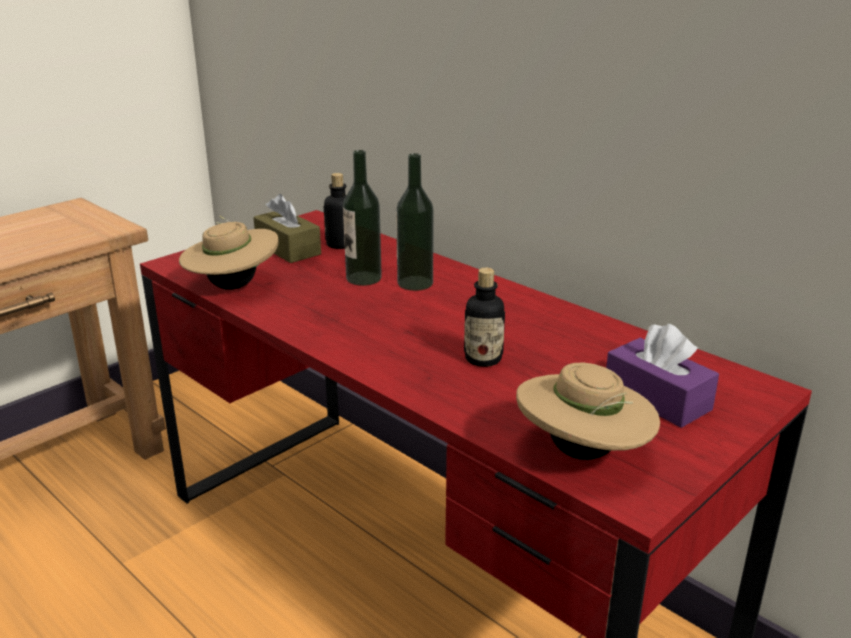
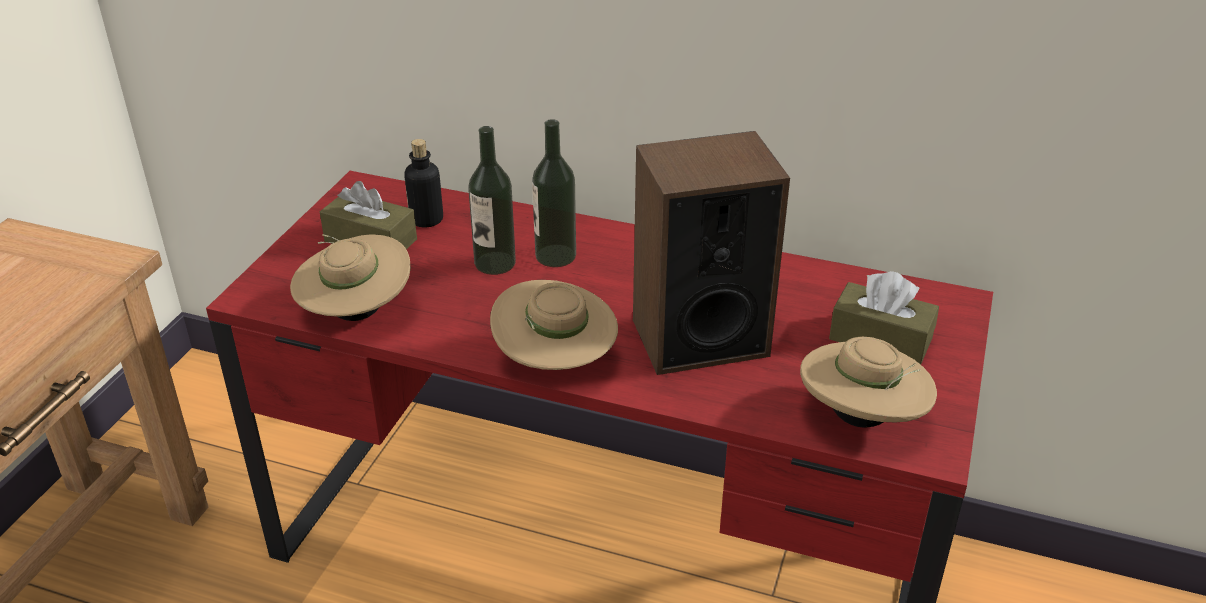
camera: 25 degrees left, 10 degrees up
bottle [464,268,505,367] -> speaker [633,131,790,375]
purple tissue box [606,323,719,428] -> brown tissue box [829,271,939,365]
none -> beige hat [490,280,618,370]

